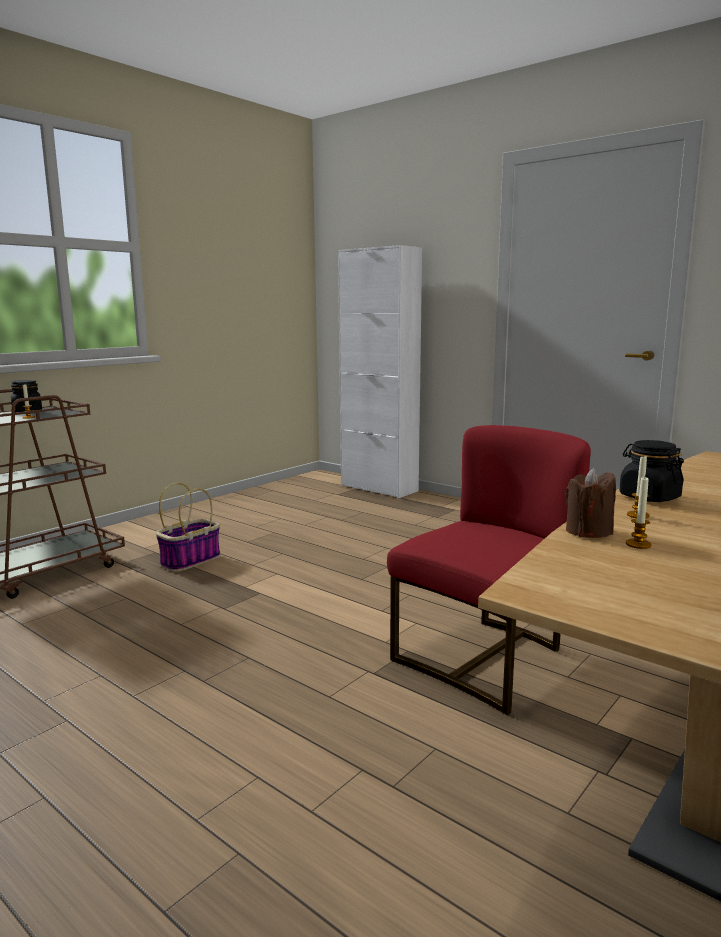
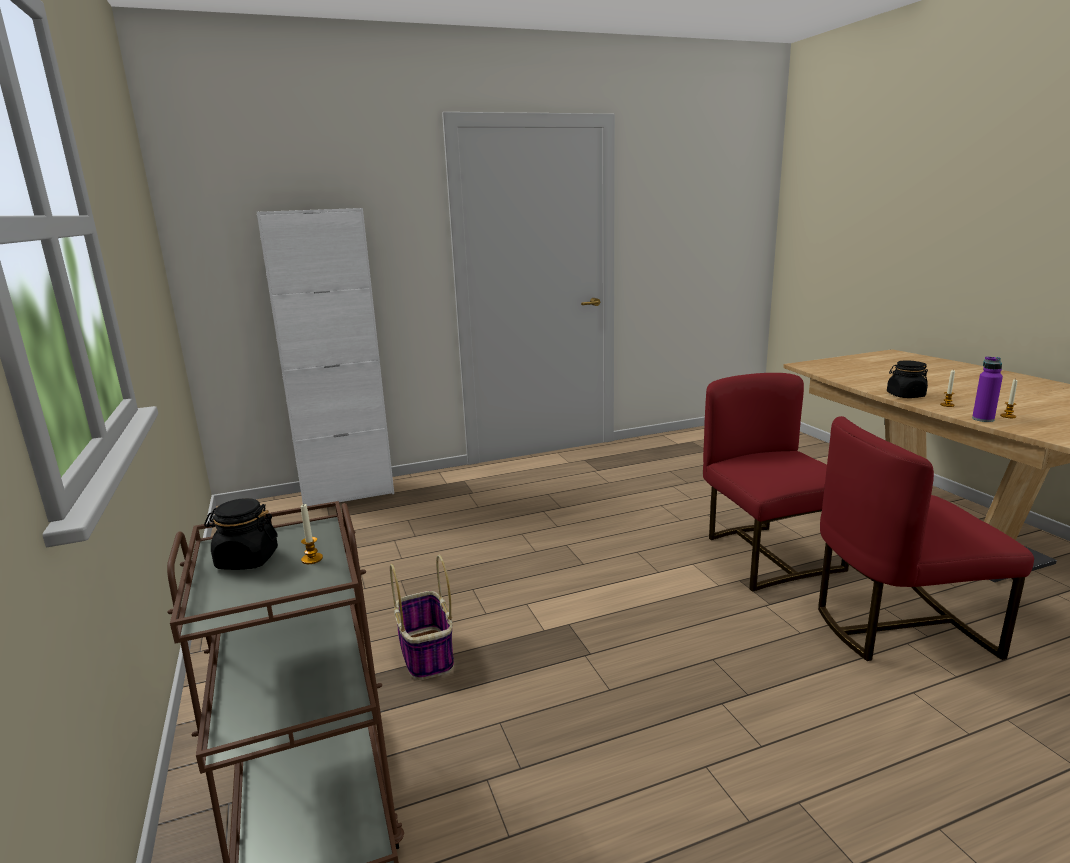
camera: 60 degrees left, 5 degrees up
brown candle [566,468,616,538] -> purple bottle [972,357,1003,422]
none -> red chair [818,416,1034,661]

